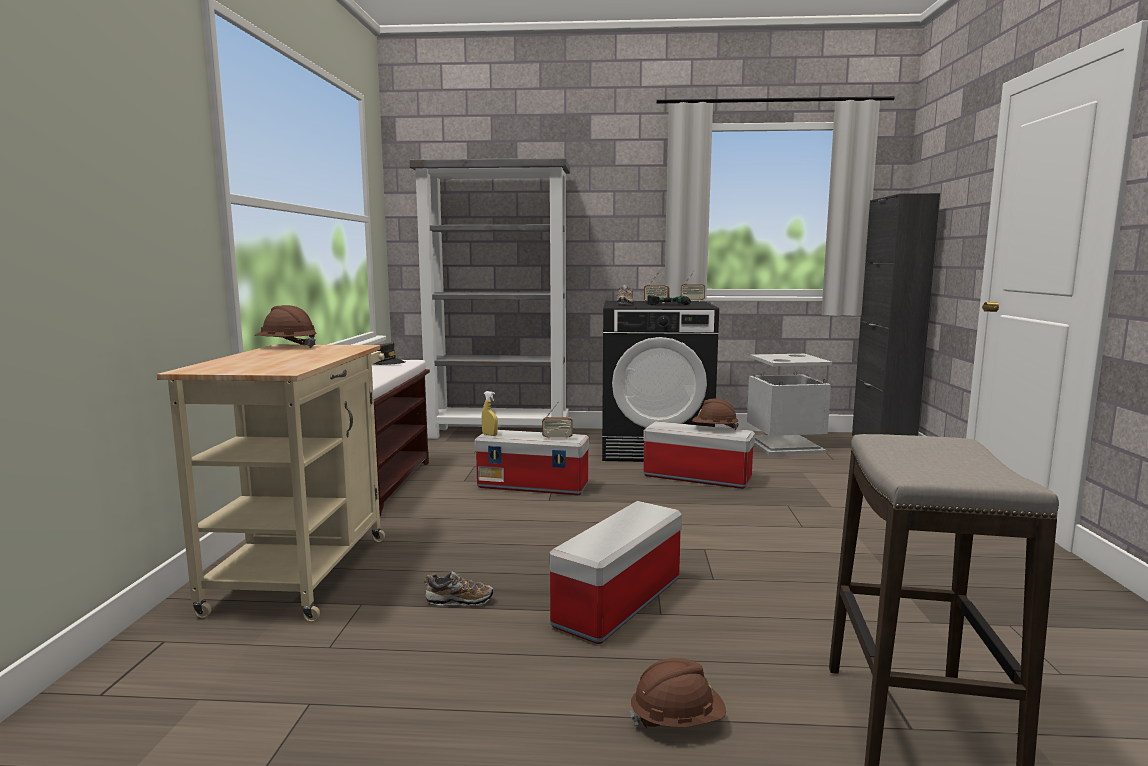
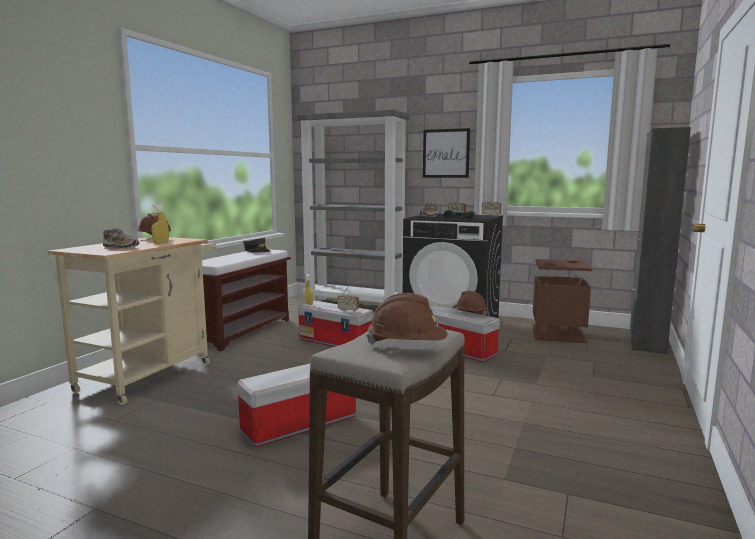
camera: 20 degrees right, 0 degrees up
shoe [424,571,494,605] -> shoe moved to [103,228,139,248]
brown hard hat [630,658,726,728] -> brown hard hat moved to [366,293,448,345]
grey trash can [747,354,832,455] -> brown trash can [532,259,592,343]
none -> yellow spray bottle [151,204,169,243]
none -> picture [423,128,470,178]

